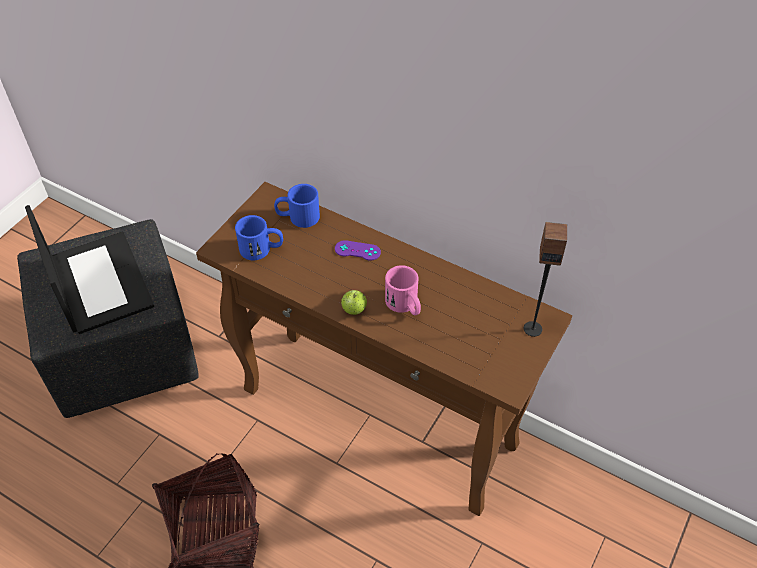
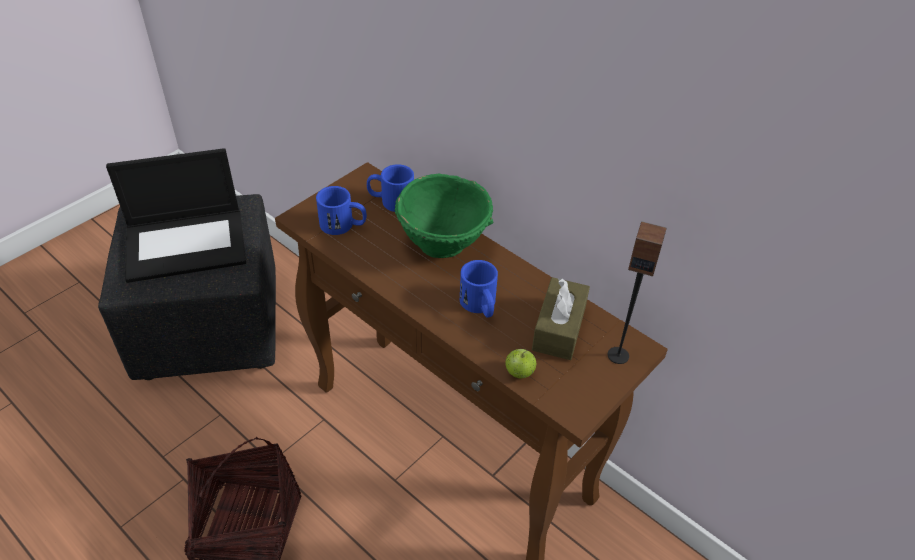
camera: 10 degrees right, 5 degrees down
laptop [25,205,154,334] -> laptop turned 90 degrees clockwise [106,148,246,283]
purple game controller [335,240,381,261] -> green bowl [395,174,494,258]
apple [341,290,367,315] -> apple moved to [505,349,536,378]
pink mug [385,265,421,316] -> blue mug [460,260,498,318]
none -> brown tissue box [532,277,590,360]

